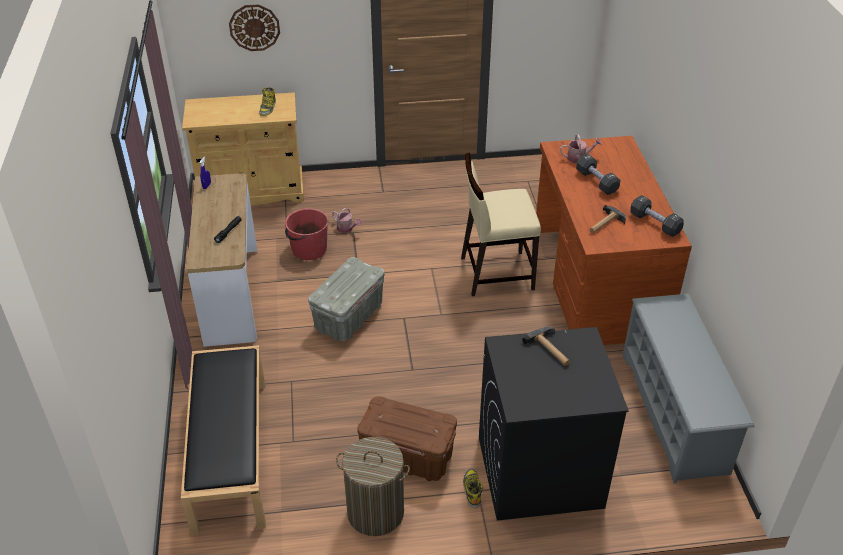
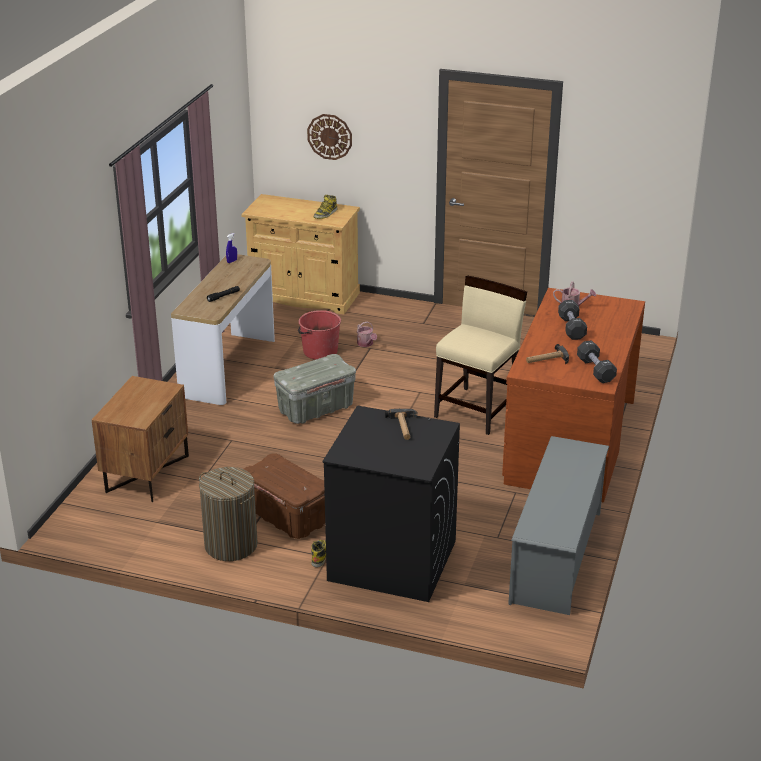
camera: 25 degrees right, 10 degrees down
black bench [181,345,266,536] -> brown nightstand [92,376,189,502]
beige chair [461,153,541,296] -> beige chair turned 105 degrees clockwise [434,275,527,435]

